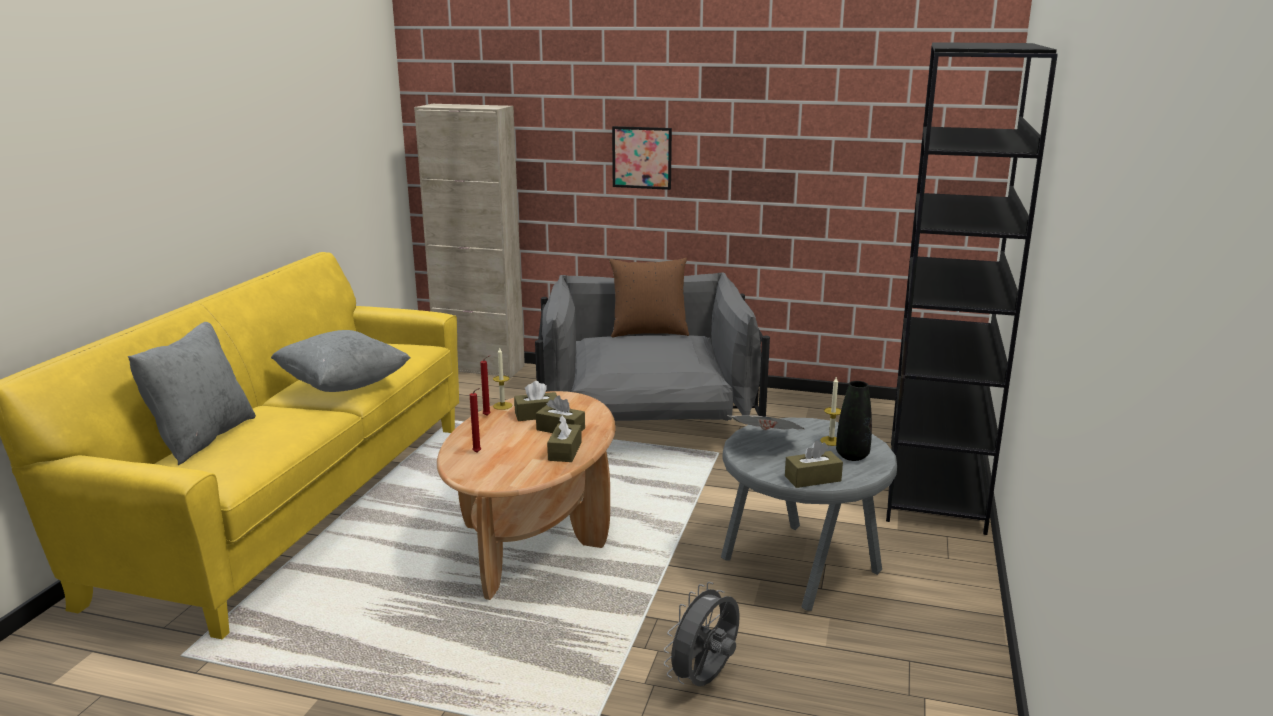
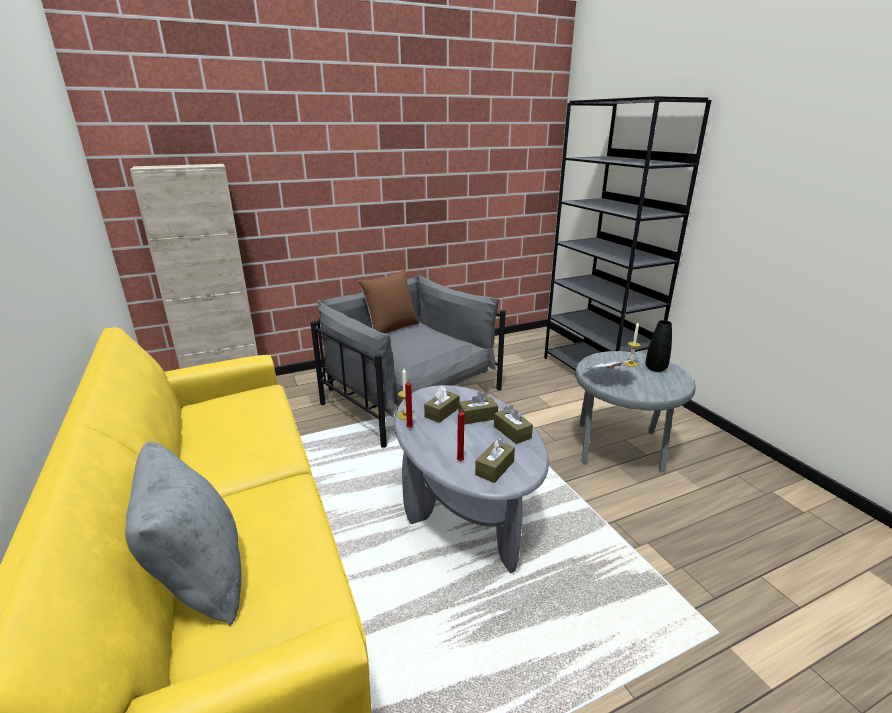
camera: 40 degrees left, 5 degrees up
grey pillow [271,330,410,392] -> none
brown coffee table [437,391,616,600] -> grey coffee table [394,385,549,573]
picture [612,126,672,190] -> none
grey fan [664,582,740,686] -> none
brown tissue box [785,441,843,488] -> brown tissue box moved to [475,438,515,483]

